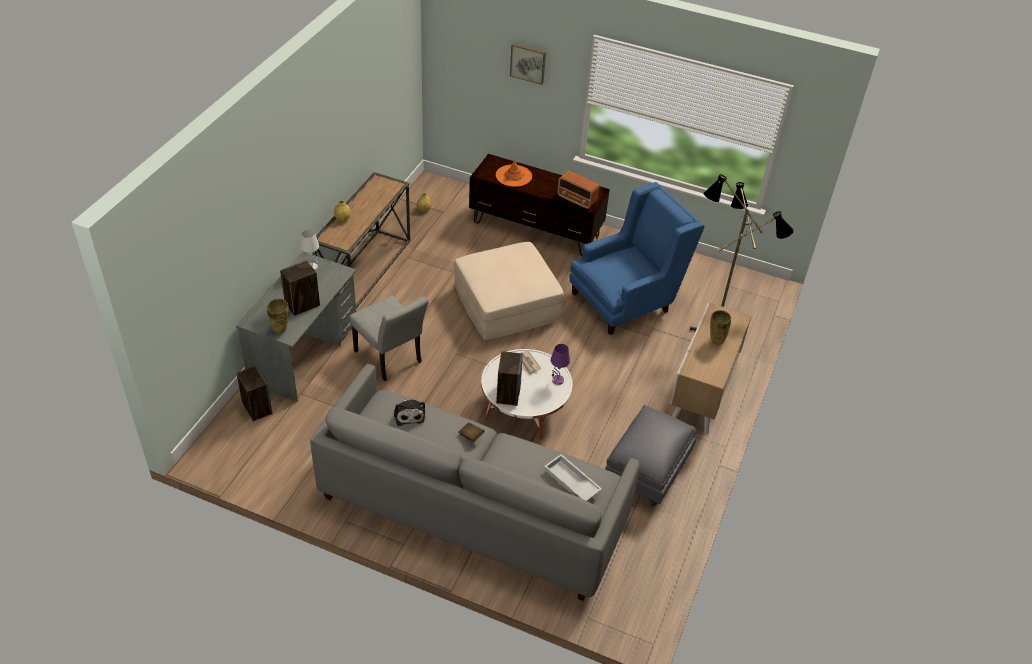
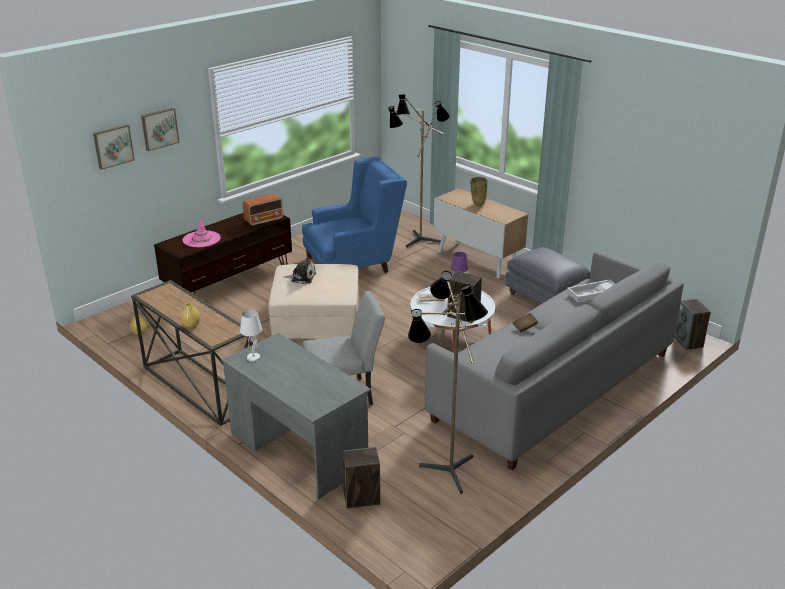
camera: 65 degrees left, 15 degrees down
beige vase [267,299,289,333] -> none
speaker [280,260,320,316] -> speaker moved to [674,299,711,350]
plush toy [394,398,425,426] -> plush toy moved to [284,257,316,284]
orange hat [496,159,532,187] -> pink hat [183,219,221,247]
blue armchair [570,182,705,335] -> blue armchair turned 75 degrees clockwise [302,157,407,273]
none -> picture [93,125,135,170]
none -> floor lamp [408,271,488,494]

